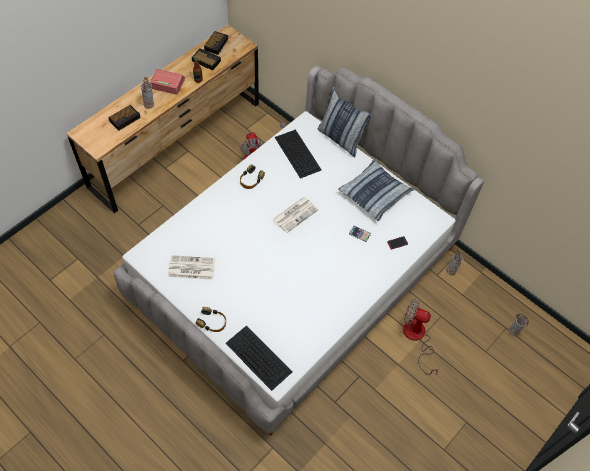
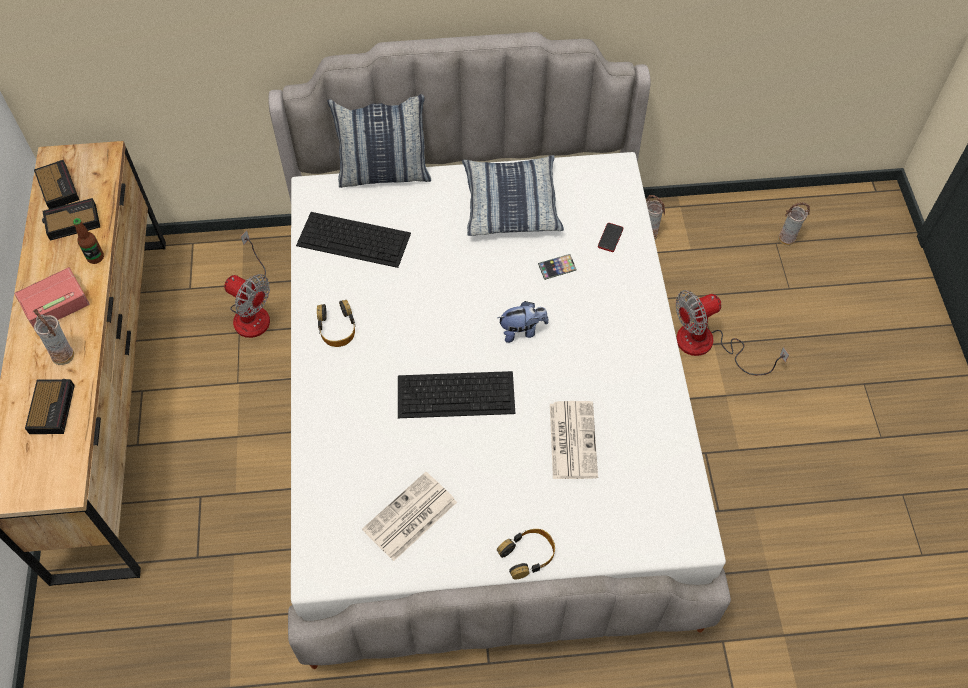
camera: 45 degrees left, 0 degrees up
keyboard [226,325,292,391] -> keyboard moved to [398,371,515,418]
newspaper [272,197,319,233] -> newspaper moved to [550,401,598,479]
none -> plush toy [498,301,548,343]

